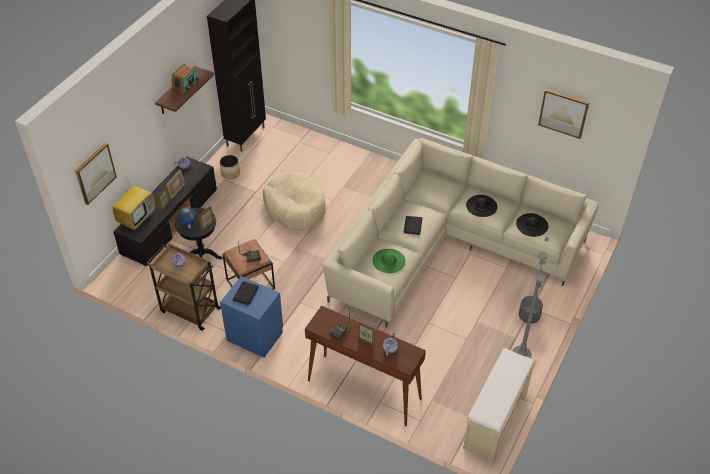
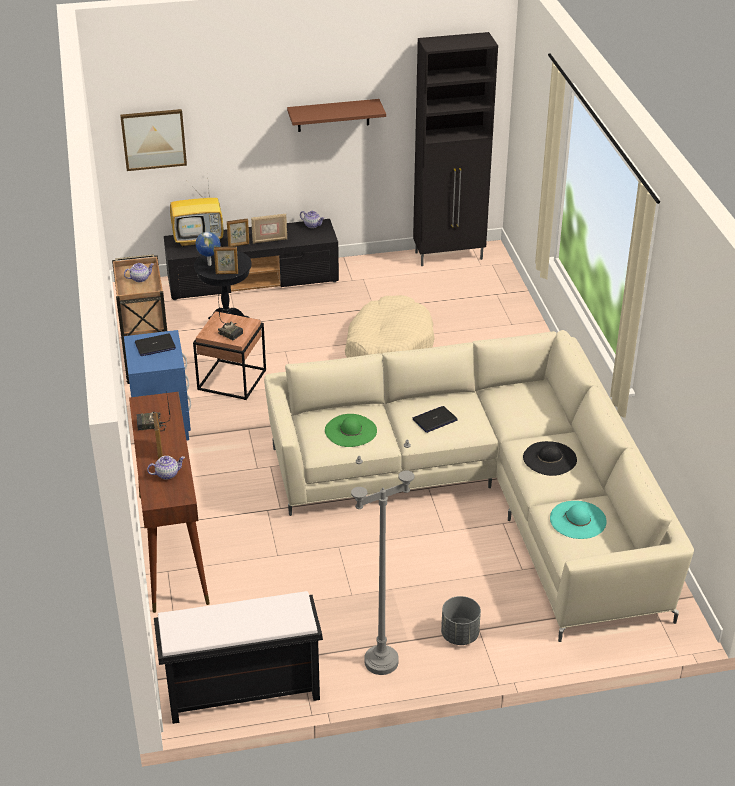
camera: 50 degrees right, 10 degrees down
radio [172,64,199,93] -> none
planter [220,155,240,179] -> none
beige bench [463,348,537,463] -> black bench [154,591,323,724]
black hat [516,213,548,237] -> turquoise hat [550,501,607,539]
picture [538,89,589,139] -> none

